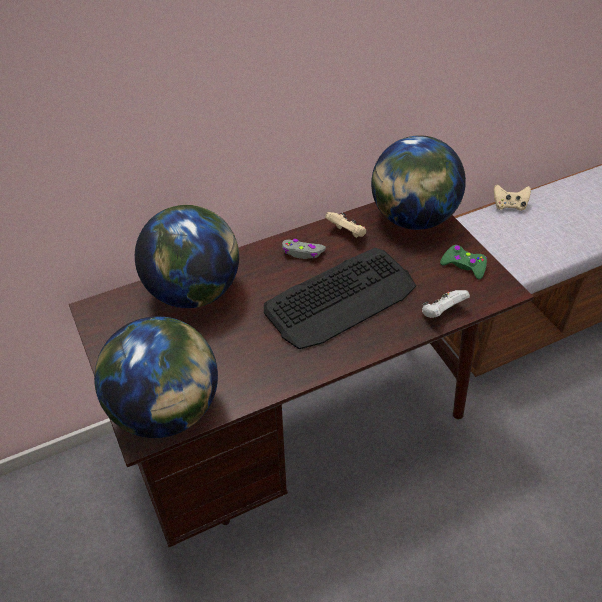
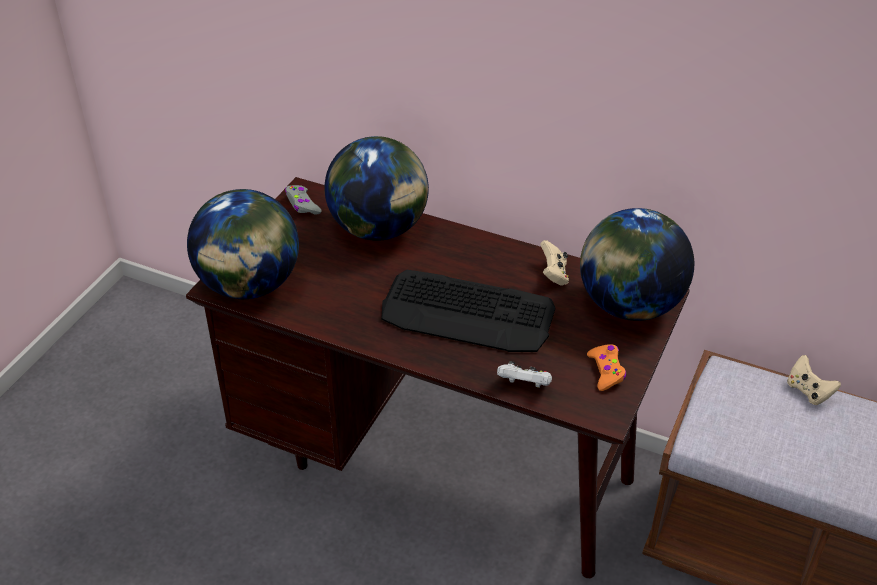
camera: 50 degrees right, 5 degrees down
grey game controller [282,239,326,259] -> grey game controller moved to [285,185,321,215]
green game controller [440,245,487,280] -> orange game controller [587,344,626,391]

